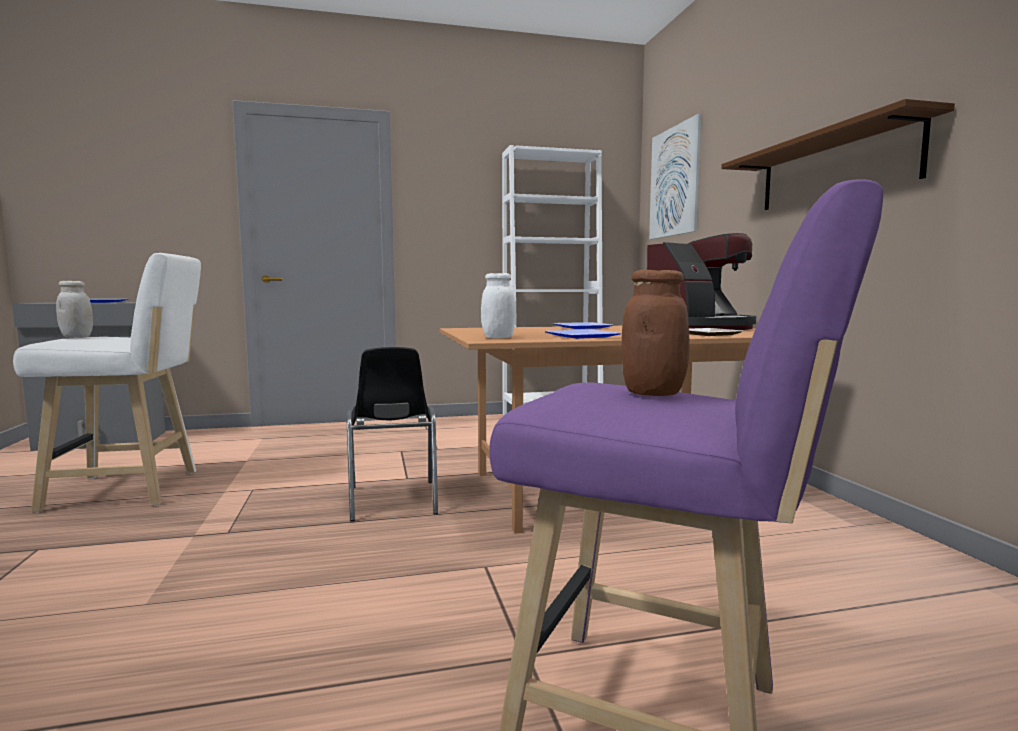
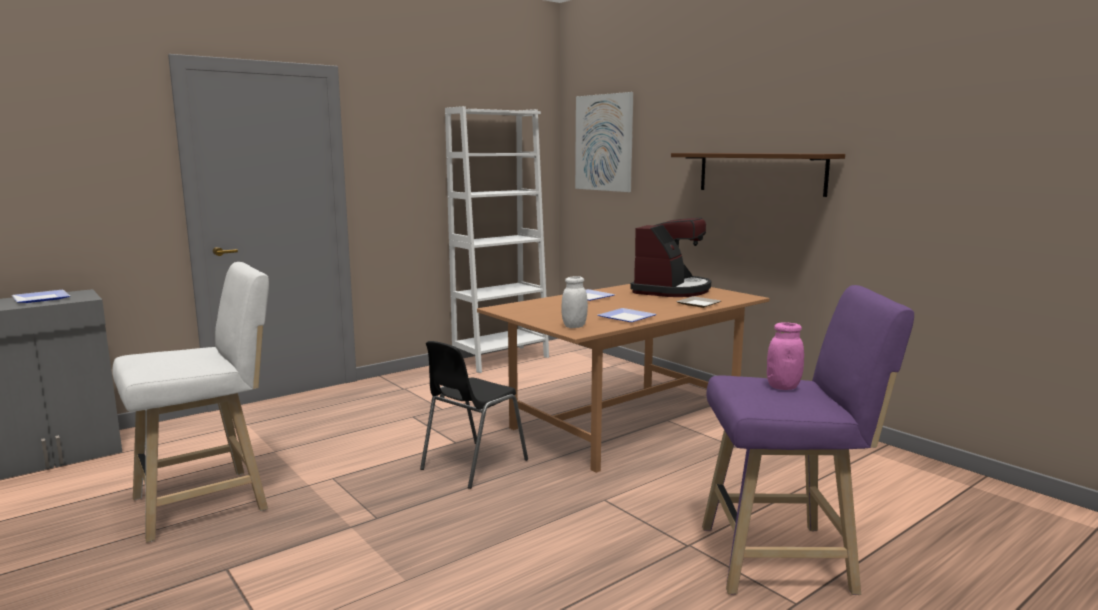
camera: 25 degrees left, 5 degrees up
white jar [56,281,93,338] -> none
black chair [346,347,438,521] -> black chair turned 75 degrees clockwise [420,341,528,489]
brown jar [621,270,690,396] -> pink jar [767,322,804,390]

